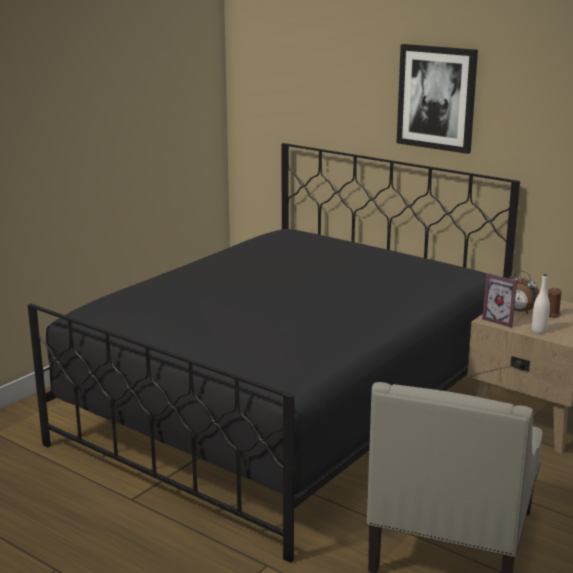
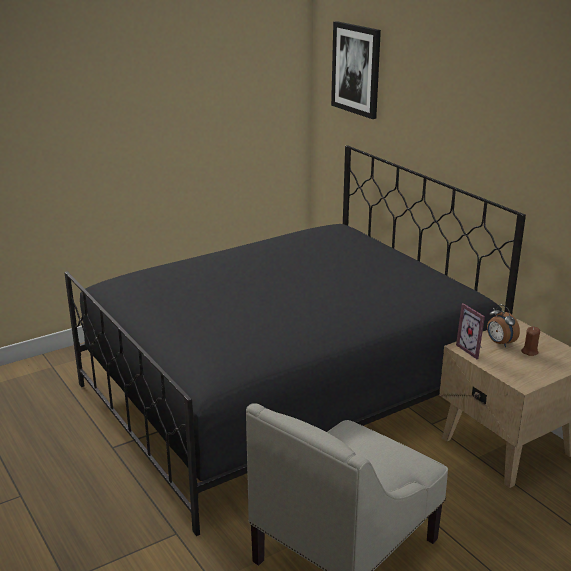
camera: 20 degrees right, 5 degrees up
picture [397,44,478,154] -> picture moved to [331,21,381,119]
white bottle [532,274,550,333] -> none

